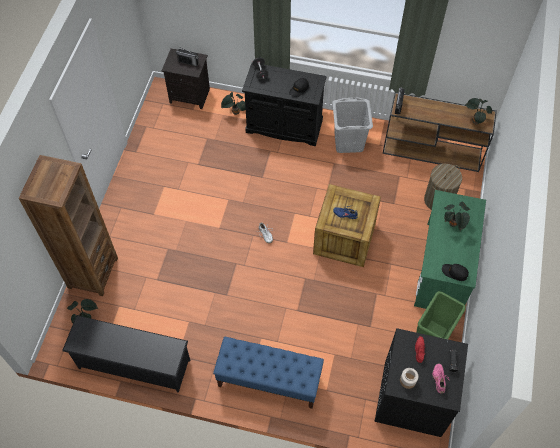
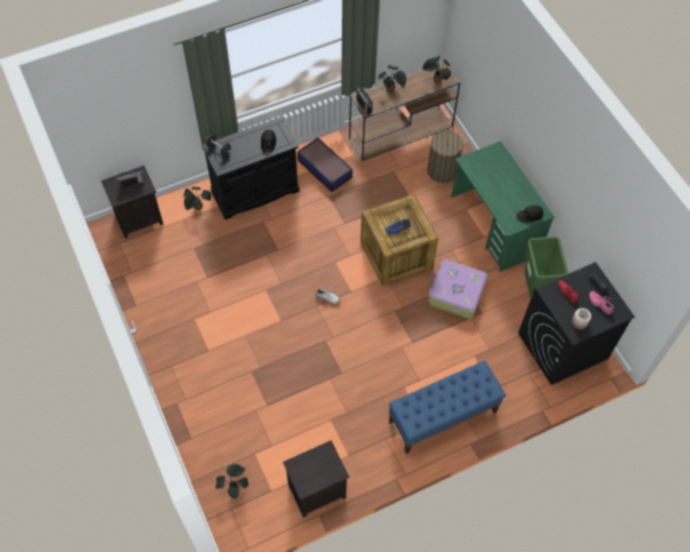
camera: 40 degrees left, 0 degrees up
brown bookcase [19,155,118,296] -> none
black shoe rack [62,315,190,393] -> black nightstand [283,440,349,518]
grey laundry basket [332,98,373,153] -> storage box [297,138,352,192]
potted plant [444,202,470,231] -> potted plant moved to [378,65,406,92]
none -> suitcase [428,259,488,319]

